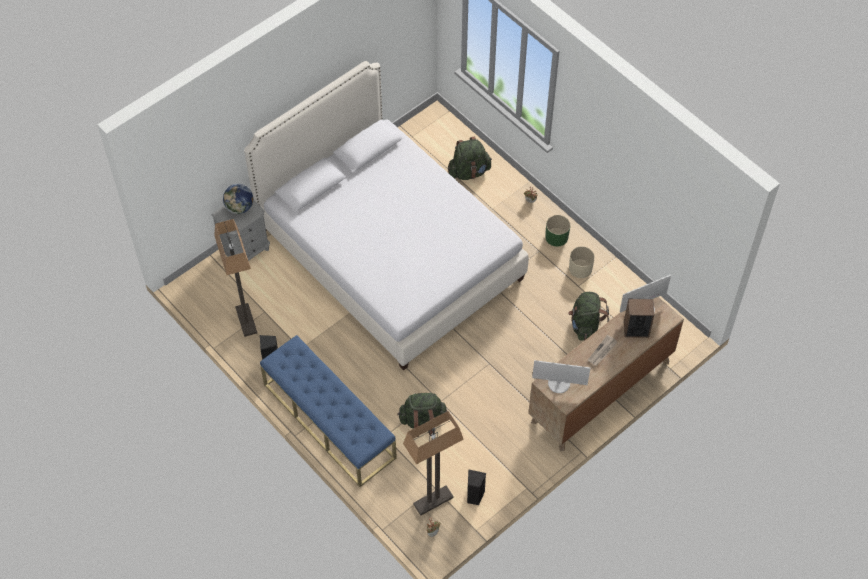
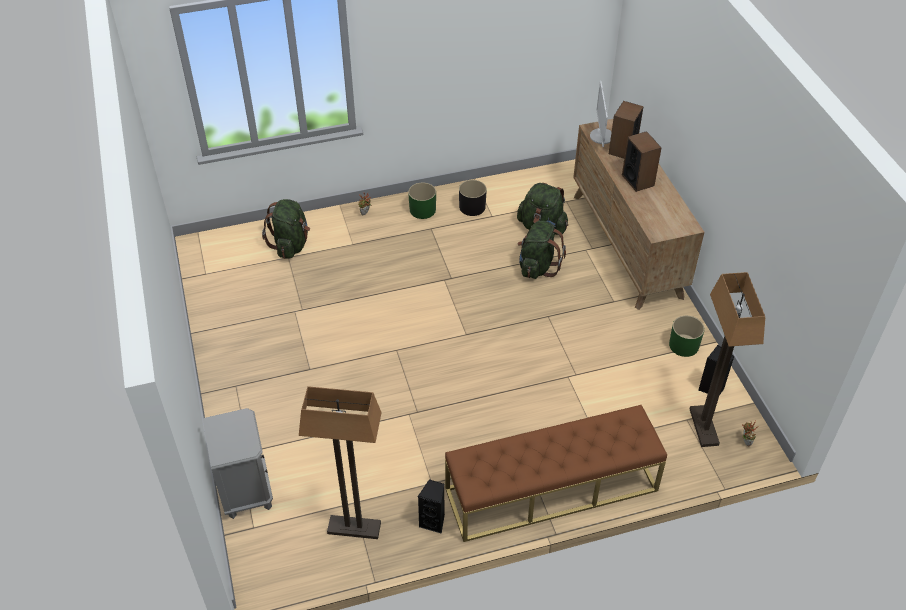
camera: 65 degrees left, 10 degrees down
globe [223,184,253,214] -> none
white bed [244,61,529,371] -> none
blue bench [260,335,397,487] -> brown bench [445,405,667,542]
green backpack [397,393,447,437] -> green backpack moved to [517,221,566,279]
monitor [532,360,591,393] -> none
beige planter [569,246,595,278] -> black planter [459,180,487,216]
newspaper [588,335,618,366] -> speaker [622,131,661,192]
none -> green planter [669,316,704,357]

